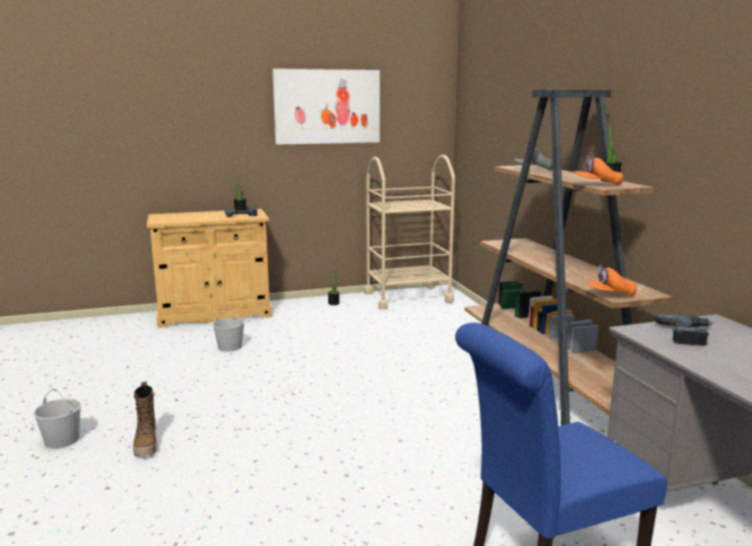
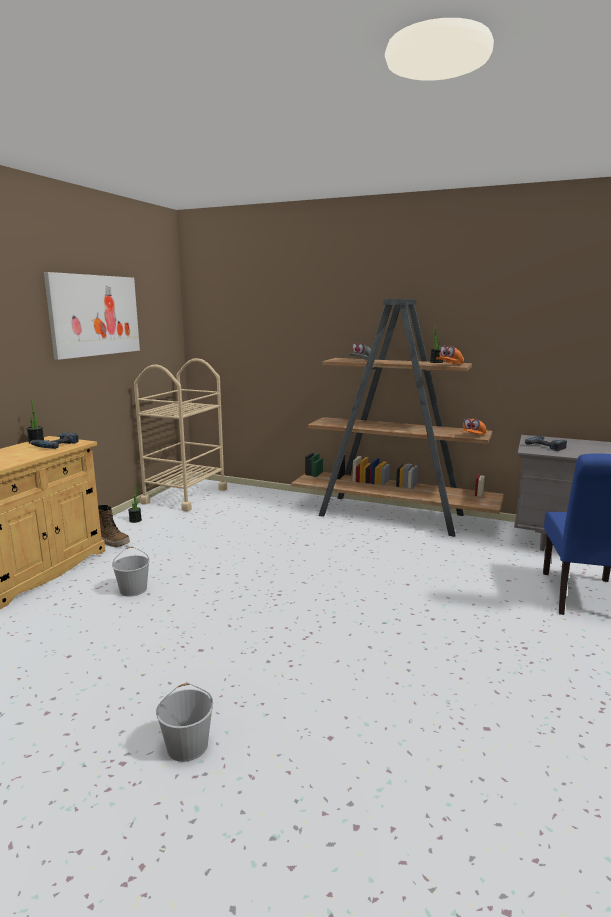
camera: 50 degrees left, 0 degrees up
boot [133,382,157,456] -> boot moved to [98,505,130,547]

